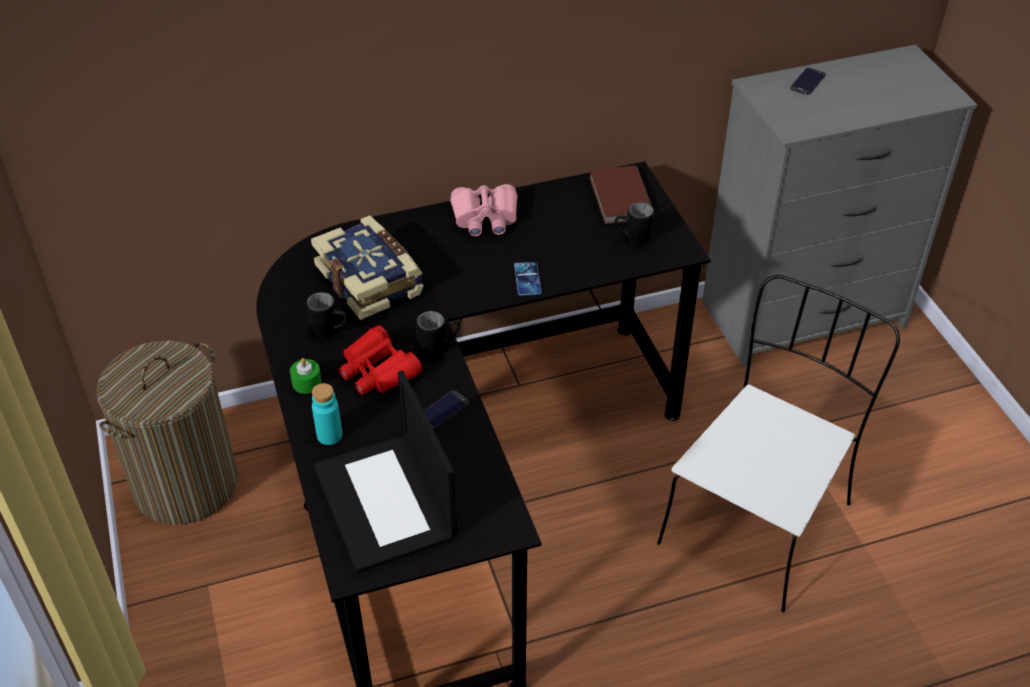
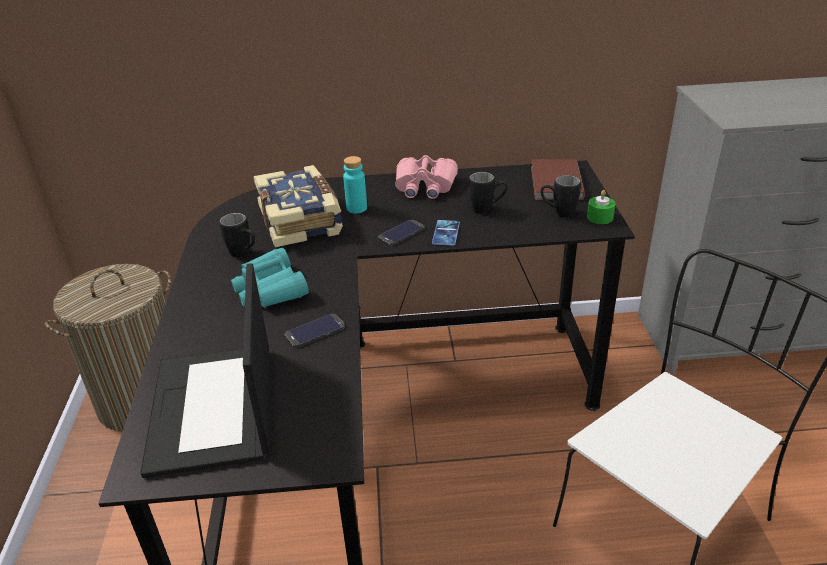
camera: 15 degrees right, 10 degrees down
green candle [290,358,322,394] -> green candle moved to [587,190,616,224]
turquoise bottle [312,383,342,445] -> turquoise bottle moved to [343,156,367,214]
red binoculars [339,325,422,395] -> turquoise binoculars [231,248,309,308]
black mug [416,311,460,357] -> black mug moved to [469,172,507,214]
phone [790,67,826,95] -> phone moved to [378,220,425,246]

